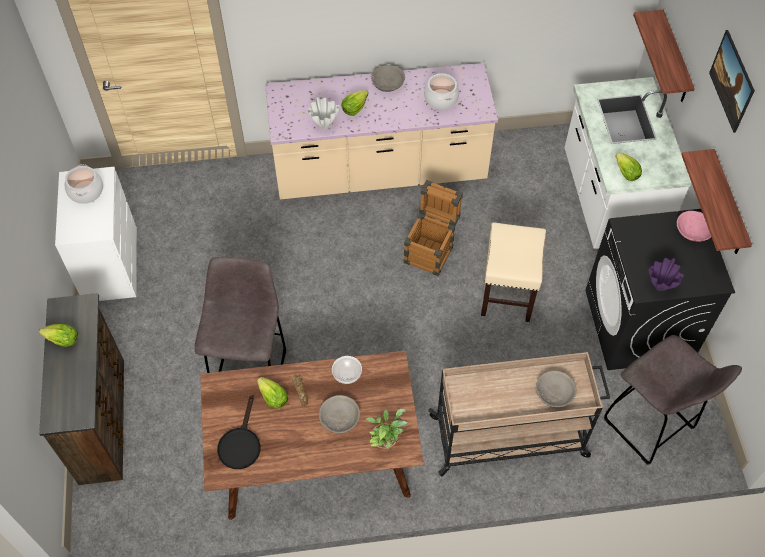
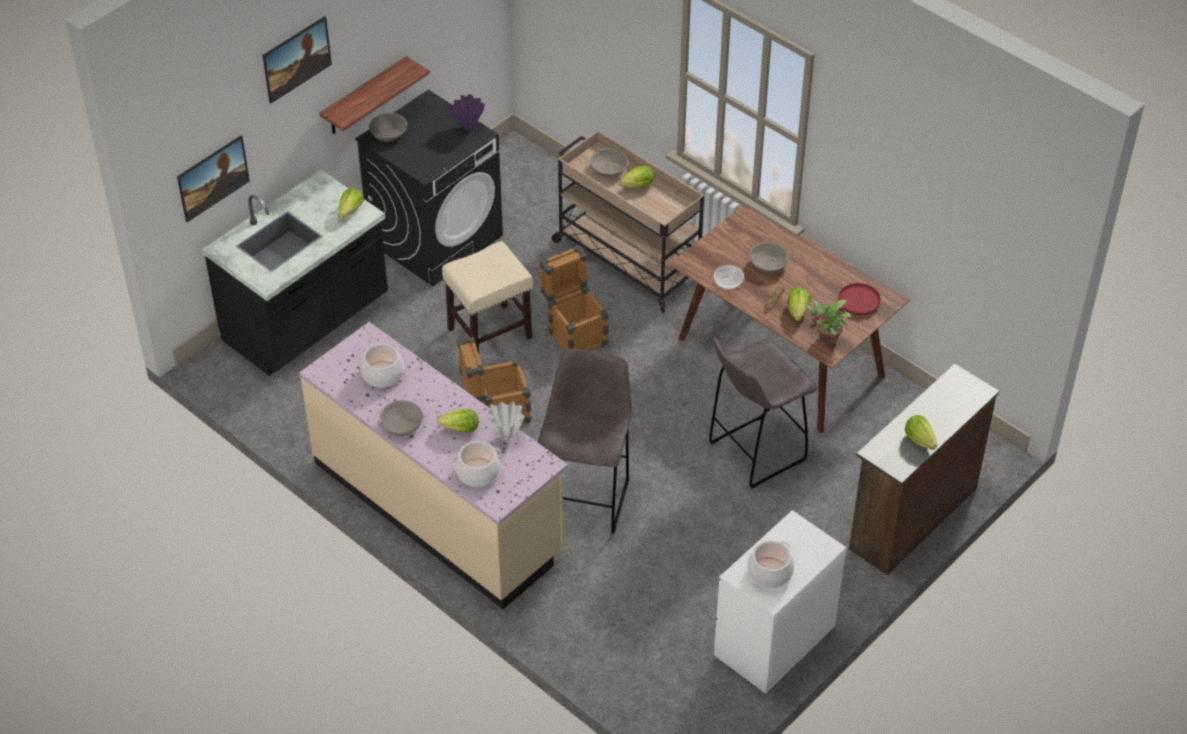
camera: 130 degrees left, 10 degrees down
black frying pan [217,395,261,469] -> red frying pan [812,283,881,322]
potted plant [366,409,408,452] -> potted plant moved to [805,300,852,345]
white counter [565,77,692,249] -> black counter [202,170,388,376]
grey stool [604,335,742,465] -> grey stool moved to [538,349,632,534]
shelf [633,10,695,102] -> picture [177,135,250,222]
pink bowl [677,211,711,242] -> grey bowl [369,113,407,141]
none -> cooking pot [453,441,501,487]
none -> crate [540,246,609,351]
none -> lettuce [620,165,654,188]

